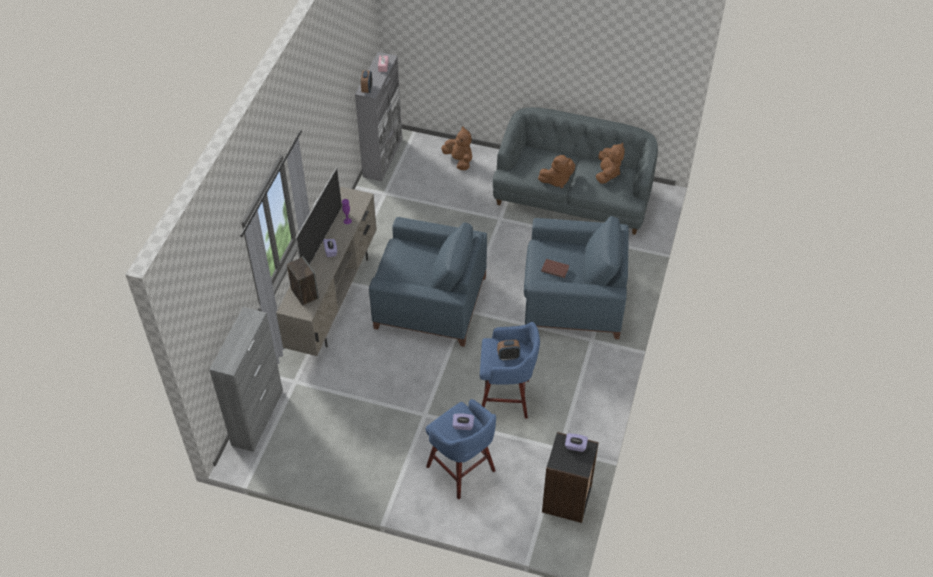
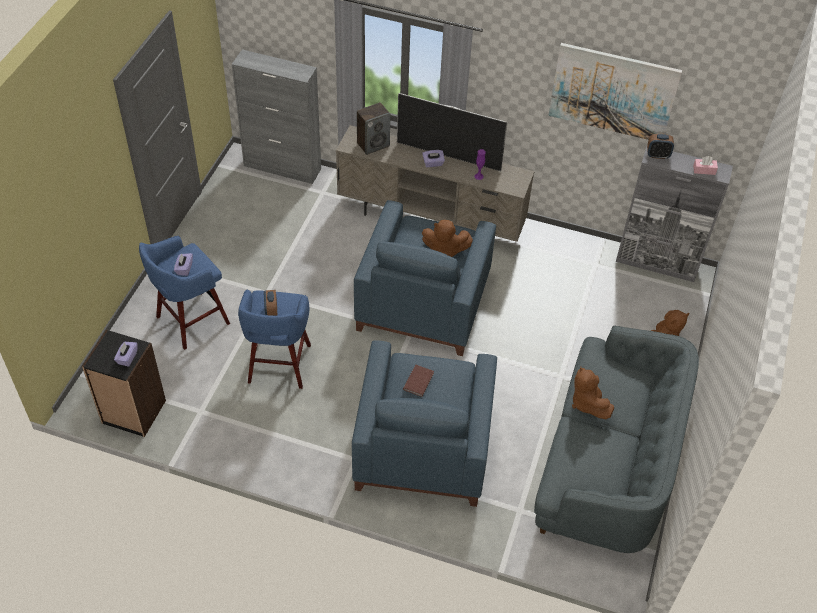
camera: 90 degrees right, 0 degrees up
brown plush toy [596,142,625,184] -> brown plush toy moved to [422,220,473,257]
none -> picture [549,43,682,140]

